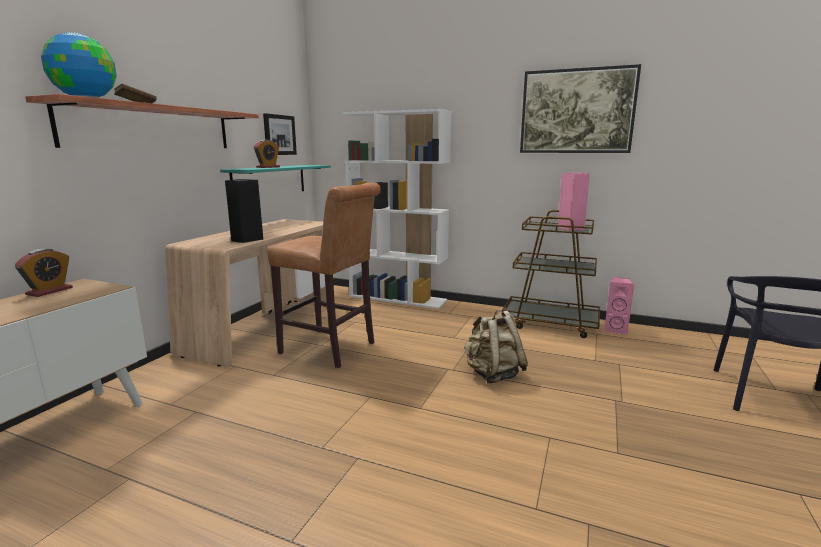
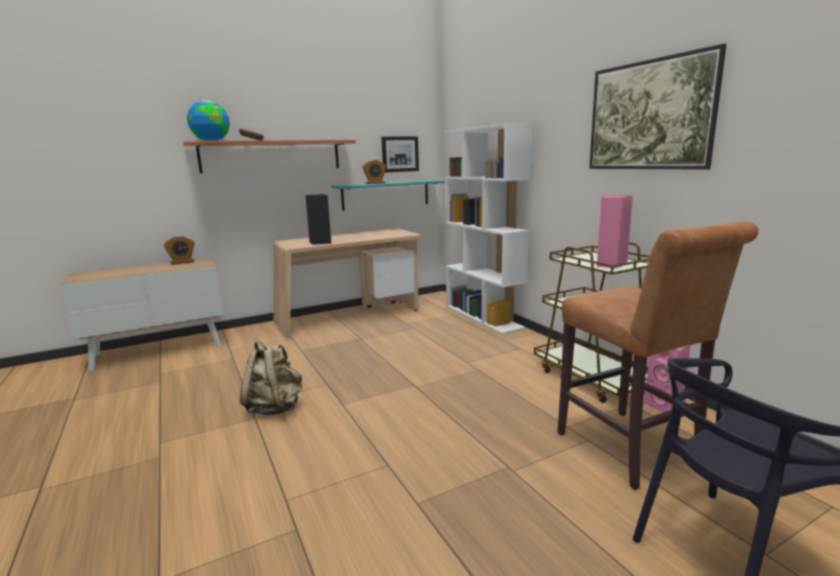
camera: 40 degrees right, 0 degrees up
brown stool [267,183,381,368] -> brown stool moved to [557,221,758,490]
beige backpack [464,310,528,383] -> beige backpack moved to [240,341,302,415]

